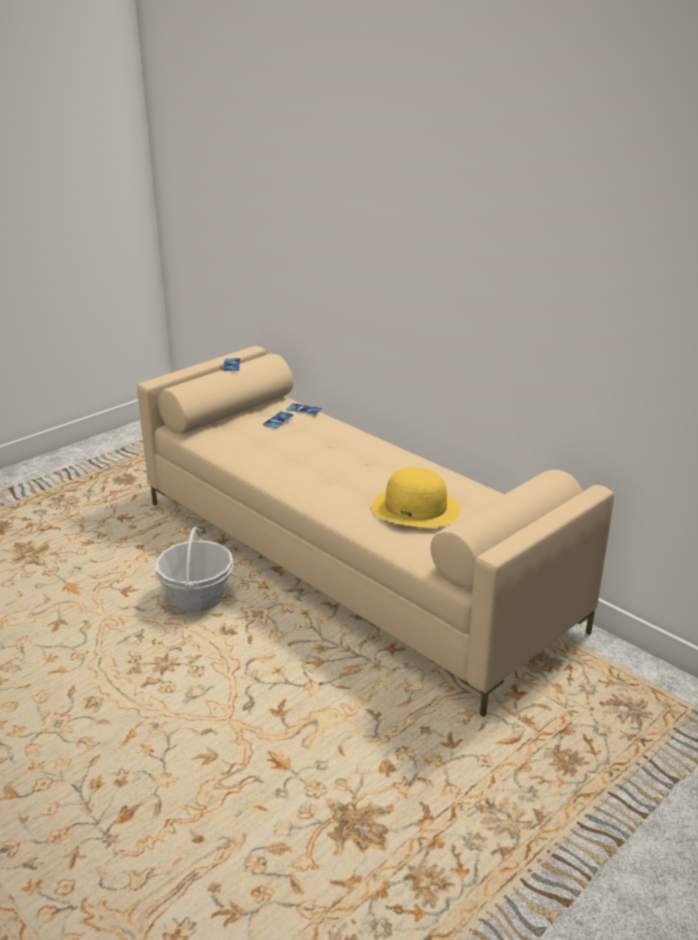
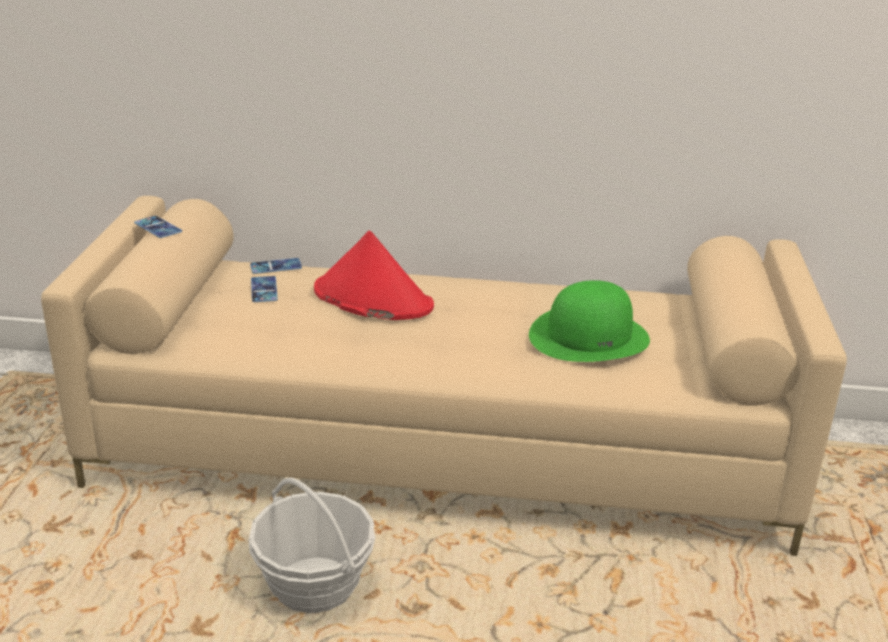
camera: 40 degrees left, 0 degrees up
yellow hat [372,467,461,528] -> green hat [529,280,650,362]
none -> red hat [314,231,434,320]

